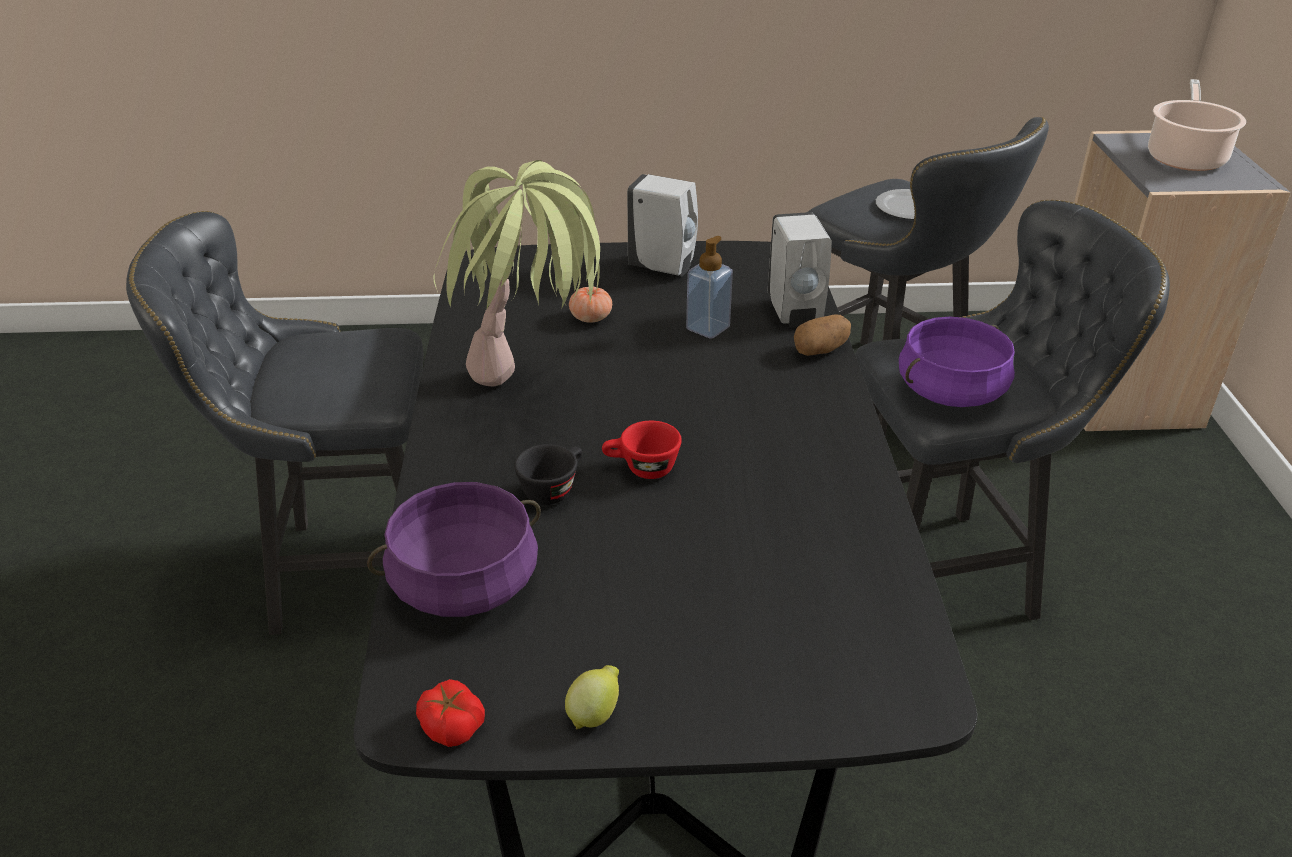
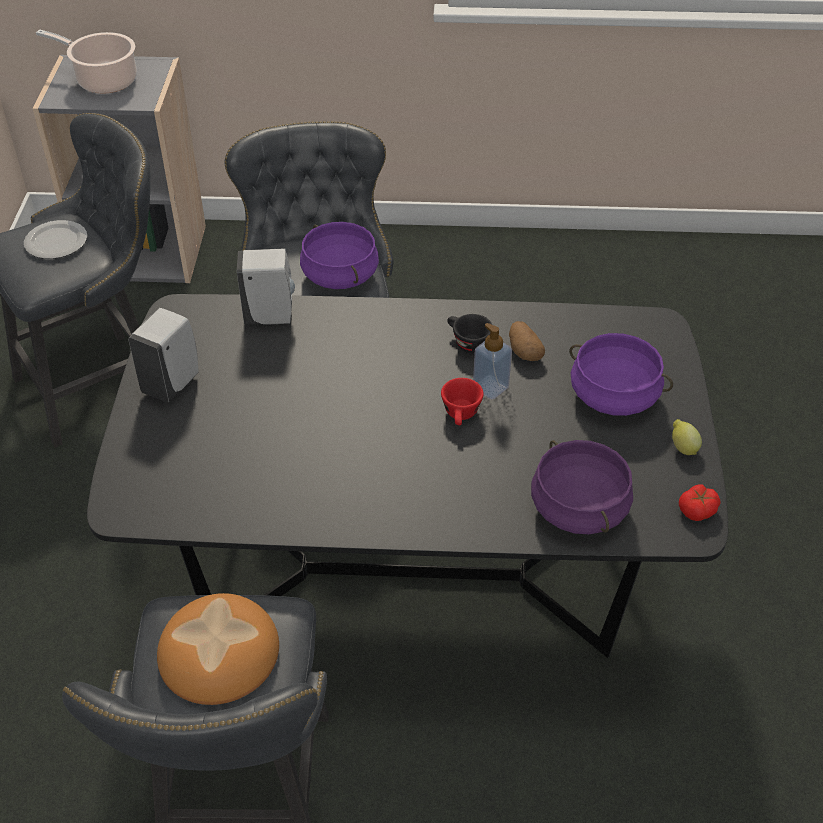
camera: 85 degrees left, 10 degrees up
potted plant [433,160,600,387] -> none
black cup [514,444,582,505] -> black cup moved to [447,314,492,353]
tomato [569,287,612,323] -> none
soap dispenser [686,236,733,339] -> soap dispenser moved to [473,323,512,399]
potato [794,314,851,356] -> potato moved to [509,321,545,361]
none -> bread [157,593,279,705]
none -> purple cooking pot [569,333,673,416]

